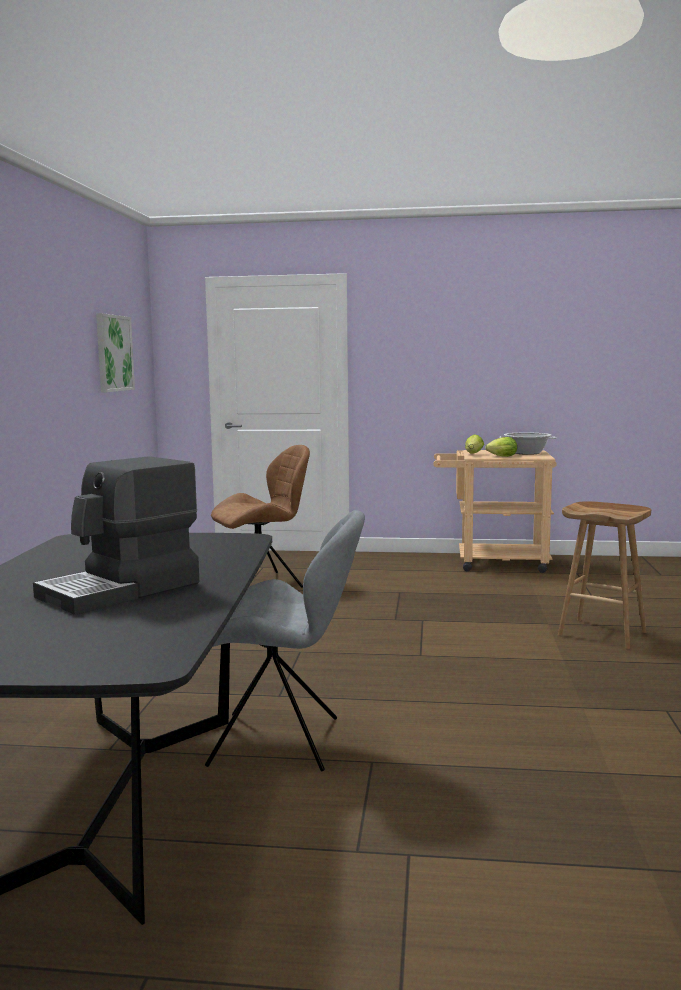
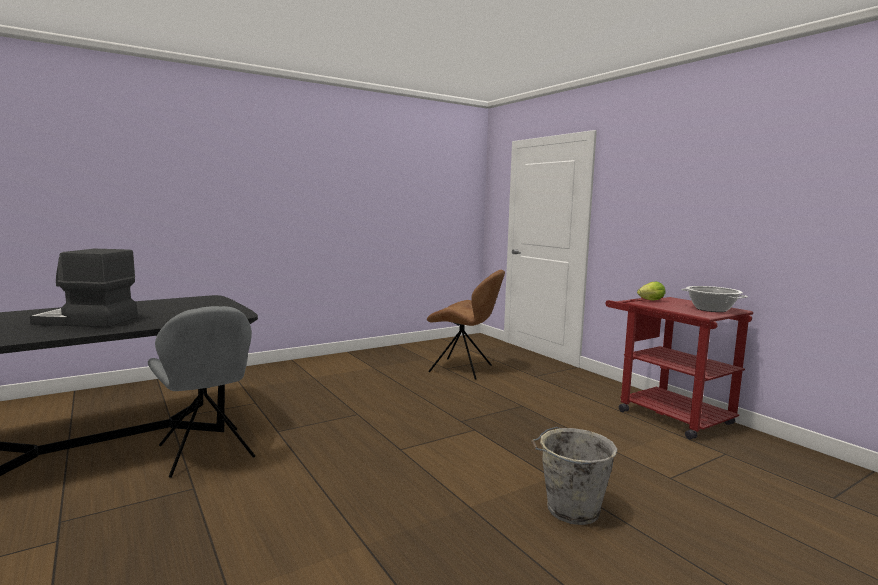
camera: 50 degrees right, 0 degrees up
picture [96,313,135,392] -> none
beige cart [433,450,557,573] -> red cart [605,297,753,440]
lettuce [485,437,517,457] -> none
brown stool [558,501,651,649] -> grey bucket [531,427,618,525]

